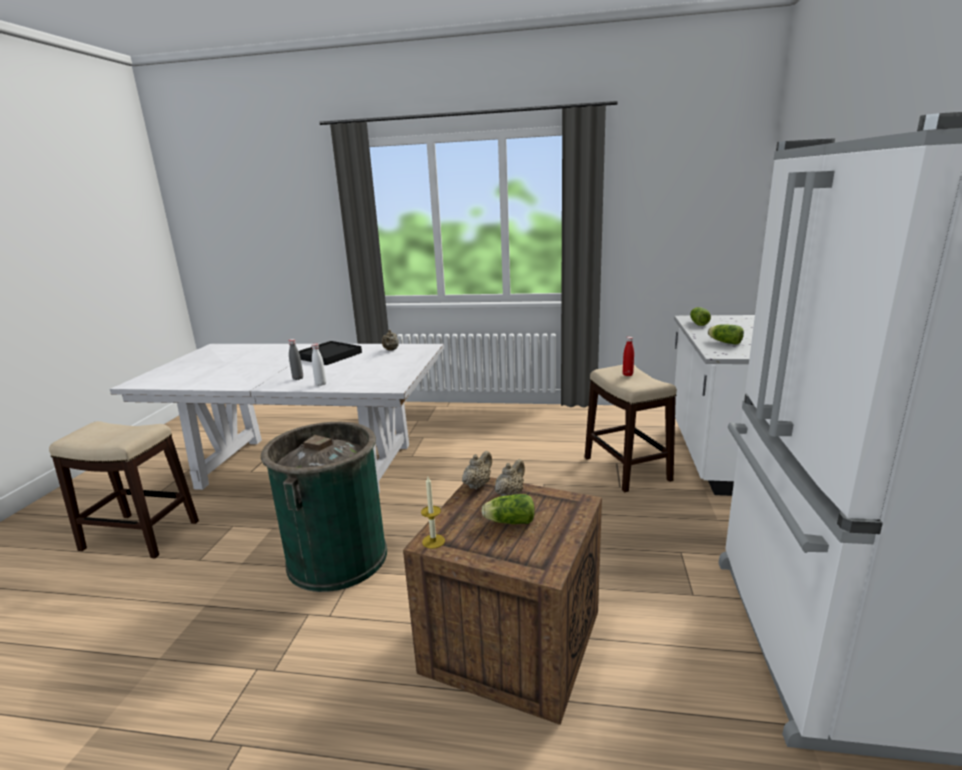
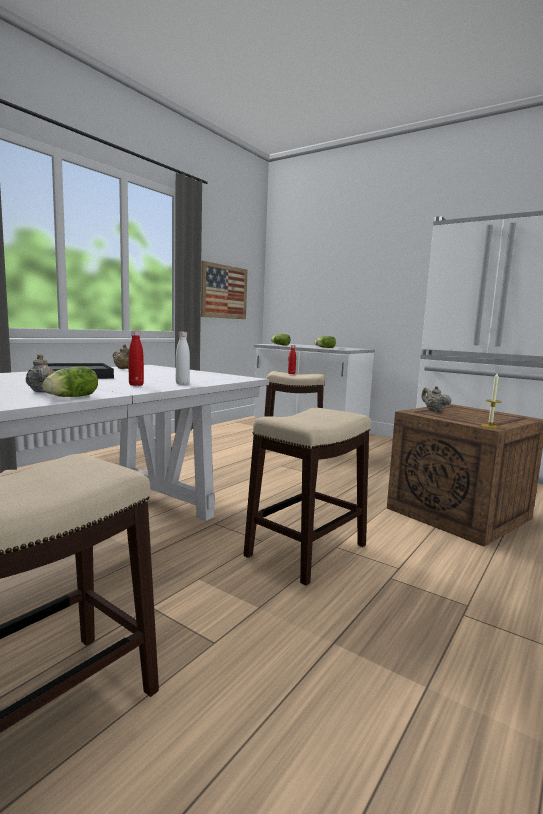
camera: 65 degrees left, 10 degrees down
green trash can [261,422,387,592] -> stool [244,408,371,586]
grey bottle [288,339,303,380] -> red bottle [128,330,144,386]
beige teapot [462,451,492,489] -> beige teapot moved to [26,354,55,392]
lettuce [482,494,535,524] -> lettuce moved to [42,366,98,397]
none -> picture [201,261,247,319]

